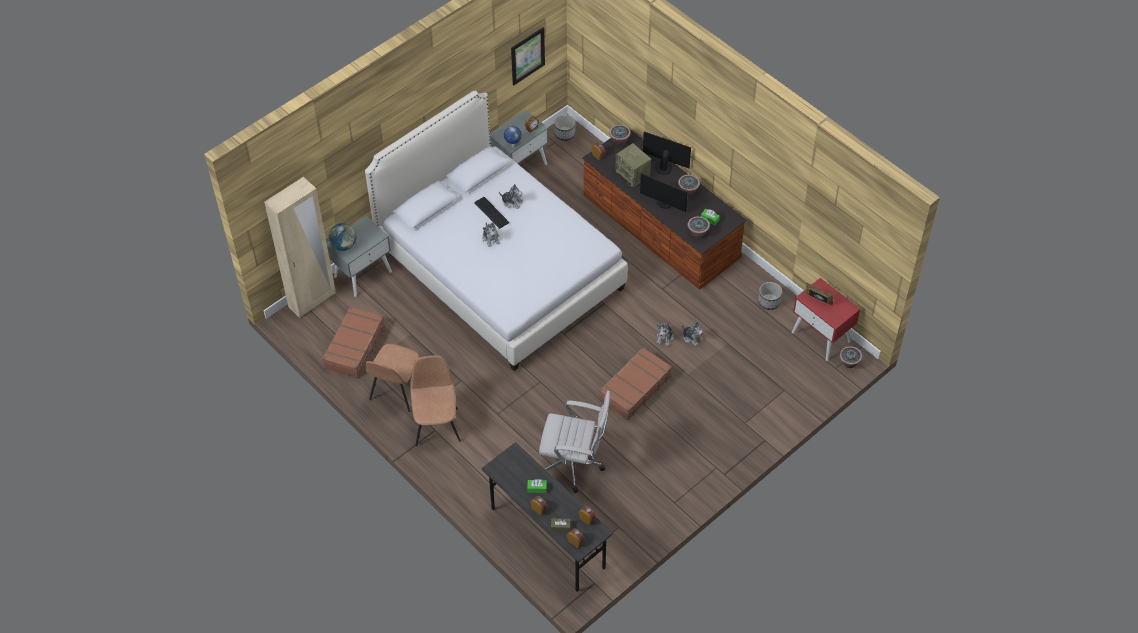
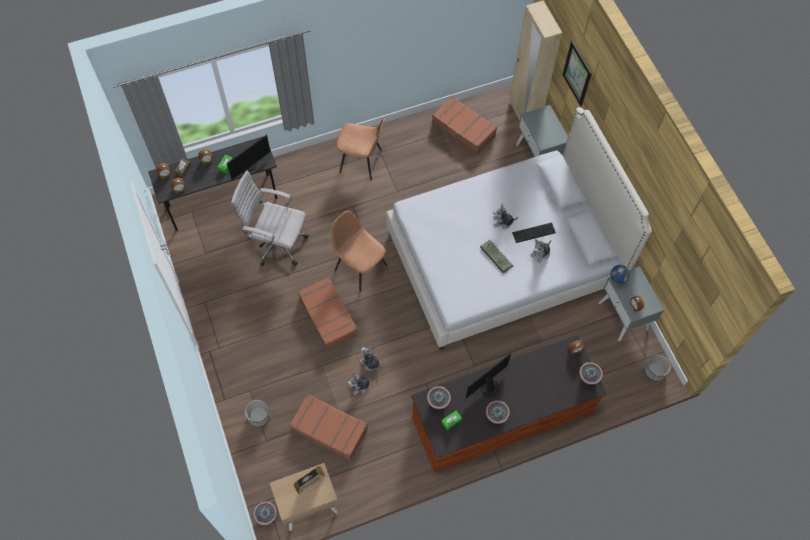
camera: 110 degrees right, 10 degrees up
globe [329,223,357,251] -> none
brown chair [365,344,419,412] -> brown chair moved to [331,210,387,292]
picture [511,27,545,85] -> picture moved to [563,41,592,106]
white office chair [539,391,610,493] -> white office chair turned 75 degrees clockwise [231,170,309,266]
radio [615,143,651,187] -> none
monitor [643,132,691,175] -> monitor moved to [227,134,271,180]
planter [758,282,782,310] -> planter moved to [245,400,270,427]
red nightstand [791,278,860,361] -> beige nightstand [270,463,338,531]
none -> brown suitcase [289,394,368,461]
none -> keyboard [480,240,513,273]

